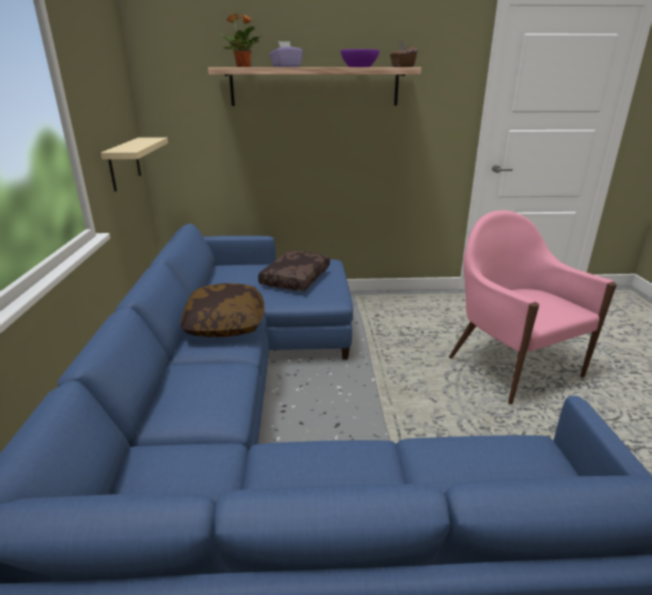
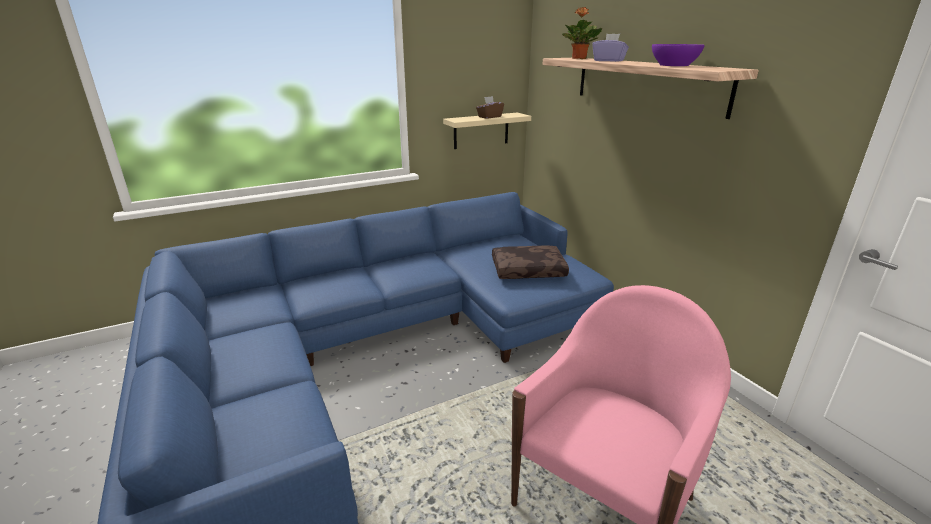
camera: 65 degrees right, 0 degrees up
pillow [181,283,265,337] -> none
brown tissue box [390,41,418,67] -> brown tissue box moved to [476,96,504,119]

